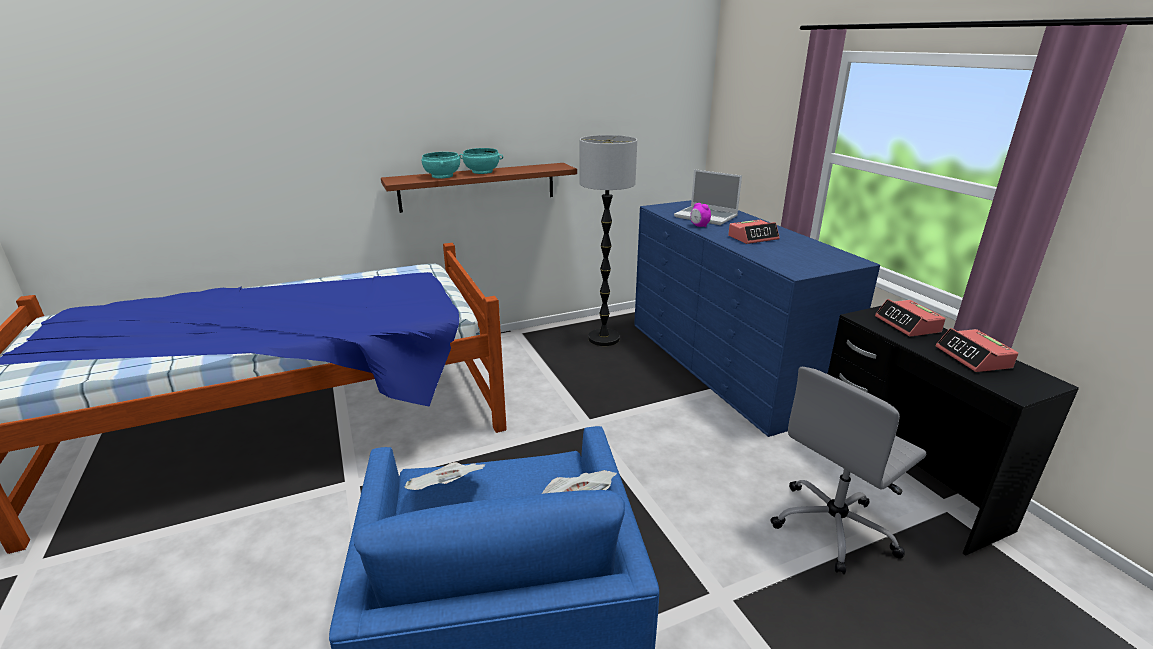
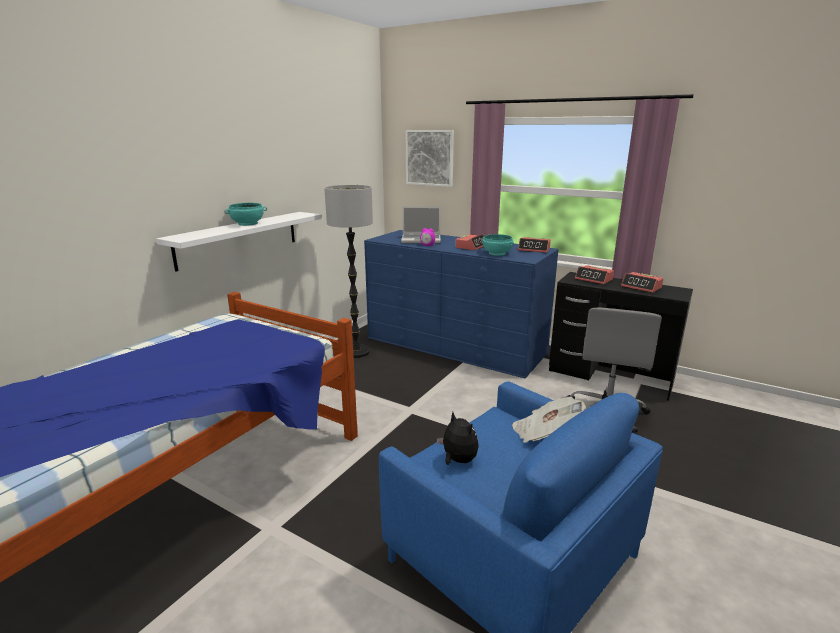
camera: 35 degrees left, 5 degrees down
brown shelf [381,163,577,213] -> white shelf [156,212,322,272]
newspaper [404,462,486,490] -> plush toy [437,412,479,465]
turquoise bowl [421,152,460,179] -> turquoise bowl moved to [482,234,514,256]
none -> picture [406,130,454,187]
none -> alarm clock [518,237,551,253]

